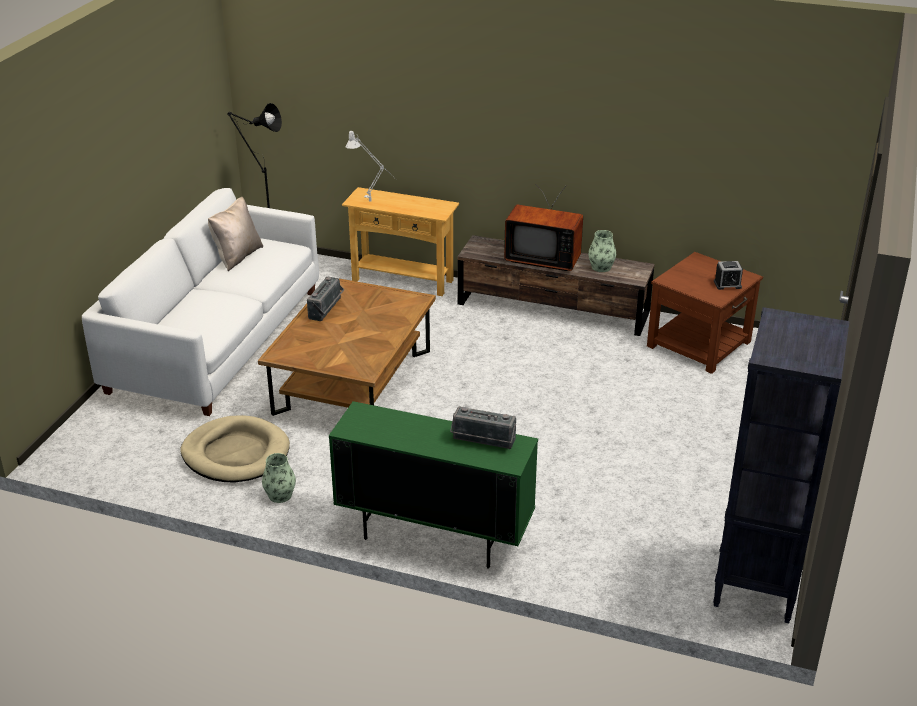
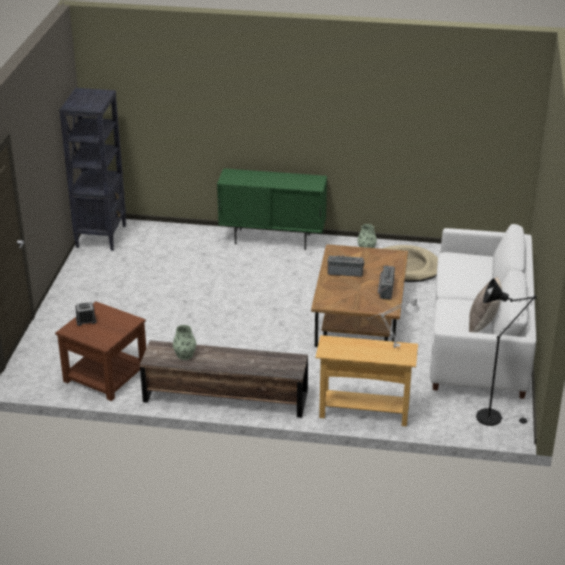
camera: 170 degrees right, 0 degrees up
radio [450,406,516,449] -> radio moved to [327,255,364,277]
television [504,184,583,271] -> none

